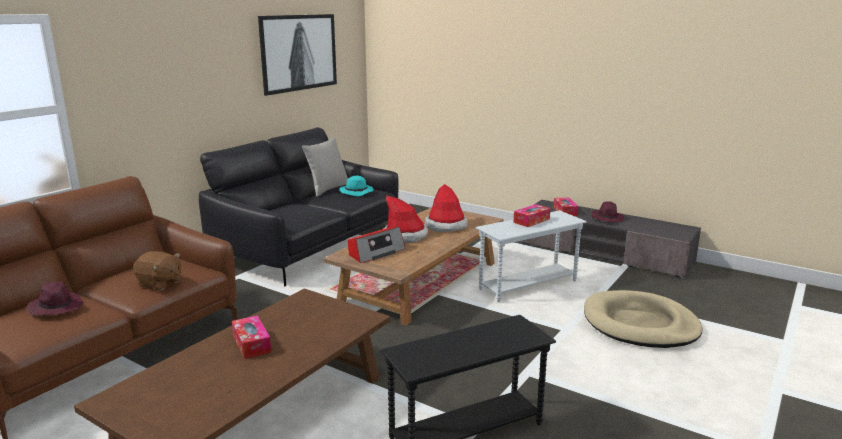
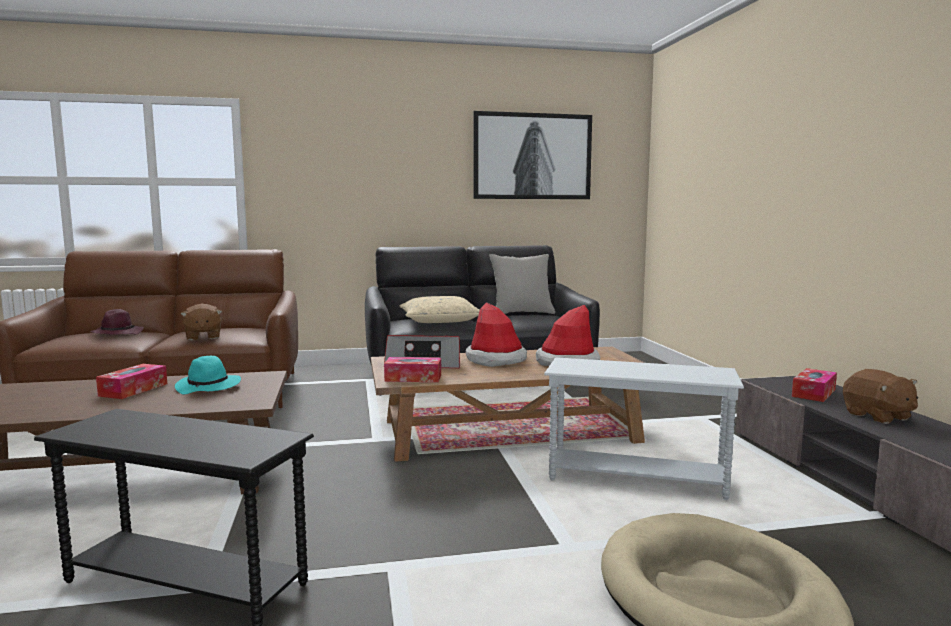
camera: 45 degrees right, 10 degrees down
turquoise hat [339,175,374,196] -> turquoise hat moved to [175,356,241,394]
tissue box [513,204,551,227] -> tissue box moved to [384,357,441,382]
purple hat [591,201,624,222] -> brown plush toy [843,369,918,424]
none -> beige pillow [399,296,480,323]

